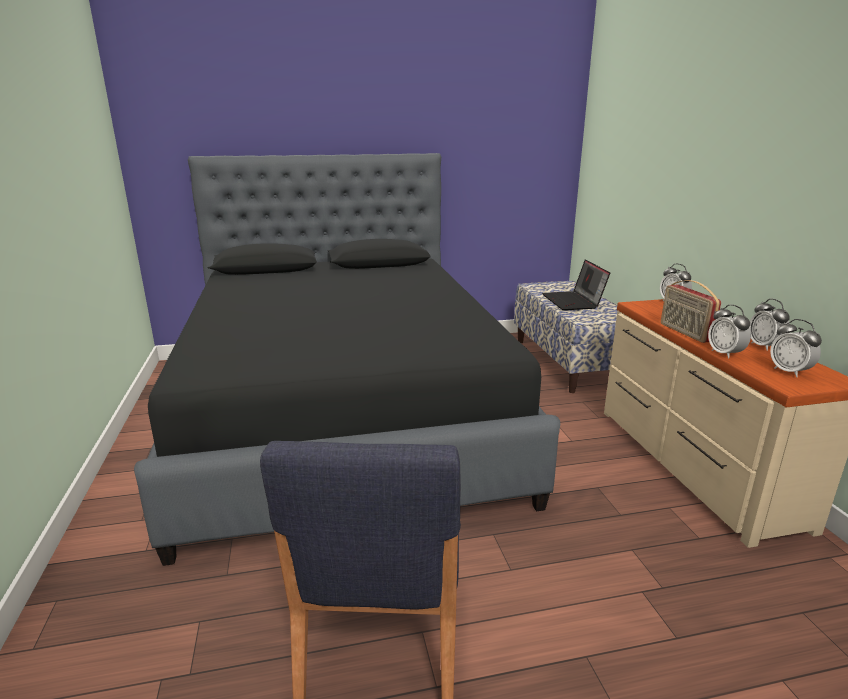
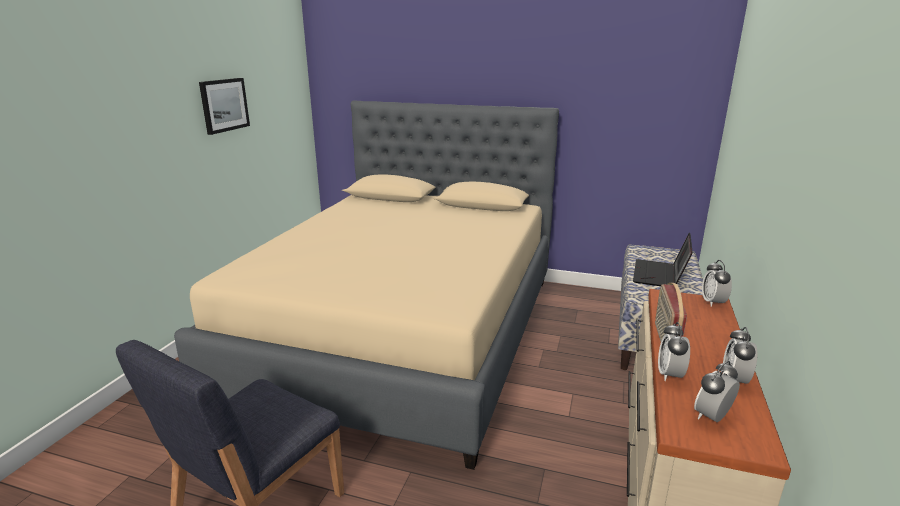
camera: 30 degrees right, 0 degrees up
black bed [134,153,560,566] -> beige bed [174,101,559,470]
alarm clock [770,319,822,377] -> alarm clock turned 45 degrees clockwise [694,361,740,422]
none -> picture [199,78,250,135]

